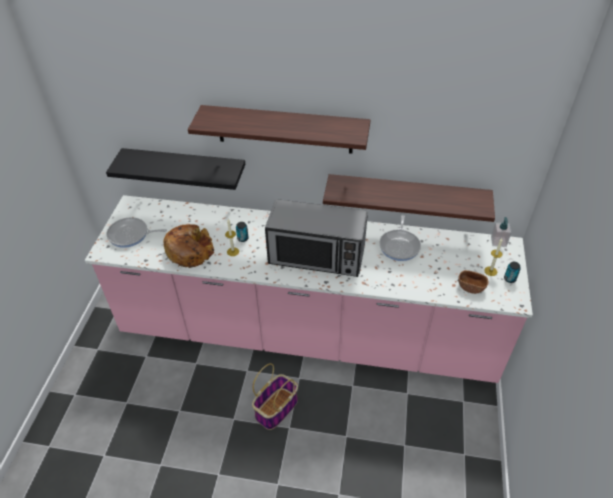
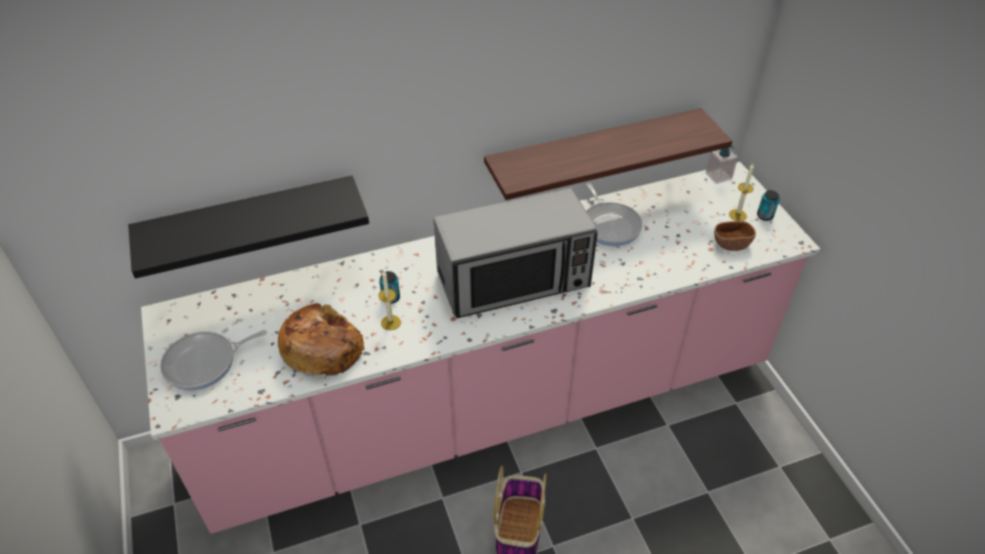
camera: 30 degrees left, 0 degrees up
shelf [188,105,370,154] -> none

